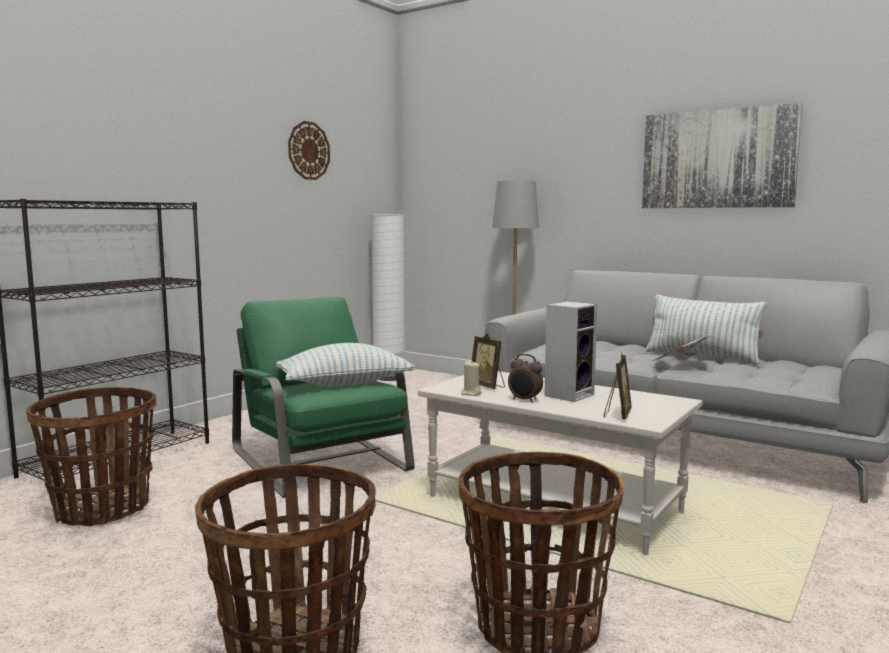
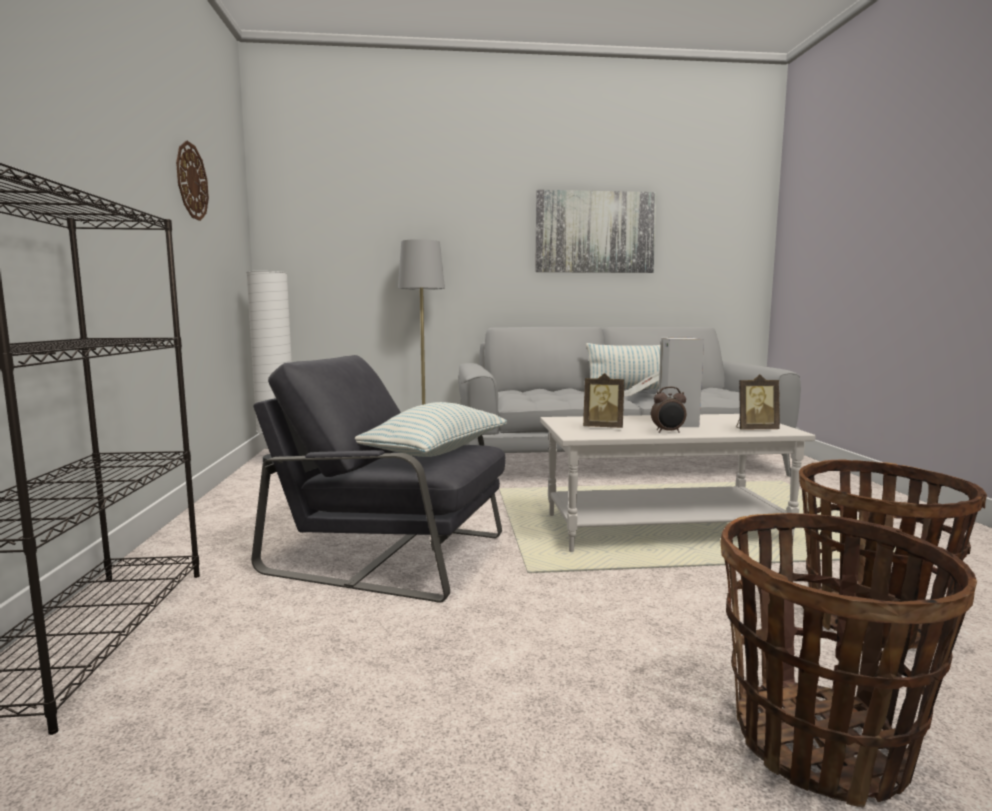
camera: 40 degrees left, 0 degrees up
basket [26,387,157,526] -> none
green armchair [232,297,415,498] -> grey armchair [251,355,505,603]
beige candle [461,360,482,396] -> none
picture frame [603,353,632,419] -> picture frame turned 105 degrees clockwise [737,374,780,430]

